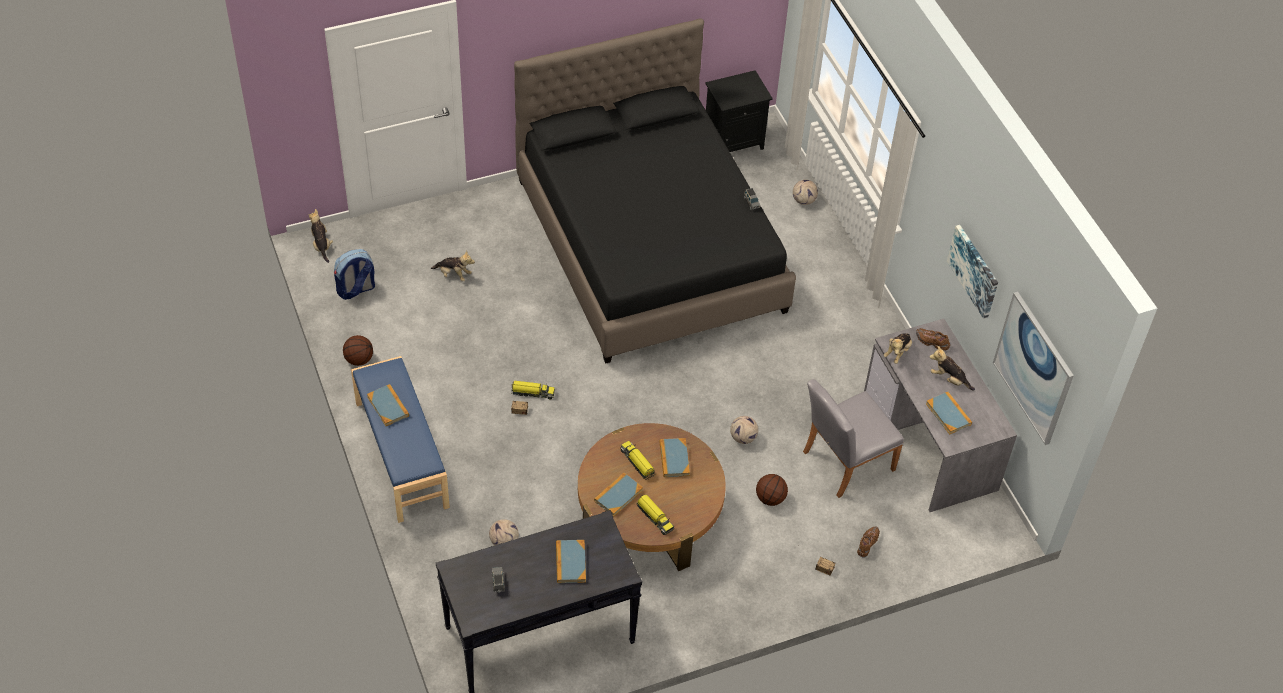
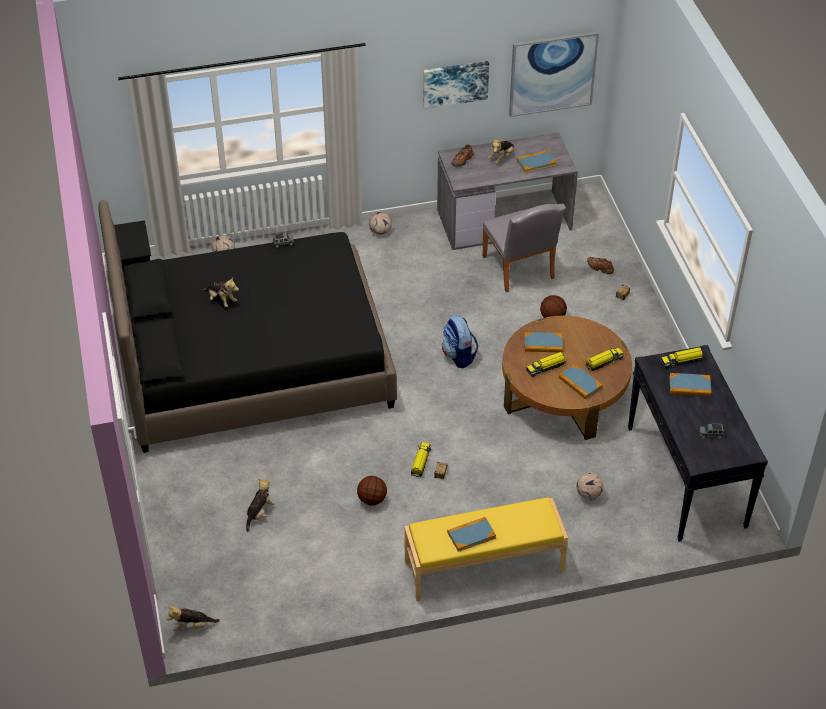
camera: 80 degrees left, 5 degrees down
backpack [334,249,375,300] -> backpack moved to [442,314,478,368]
basketball [343,335,373,366] -> basketball moved to [357,476,387,506]
blue bench [351,356,450,523] -> yellow bench [404,497,568,601]
football [730,416,759,444] -> football moved to [369,212,392,235]
plush toy [883,333,912,364] -> plush toy moved to [203,277,239,307]
none -> toy truck [661,347,703,369]

